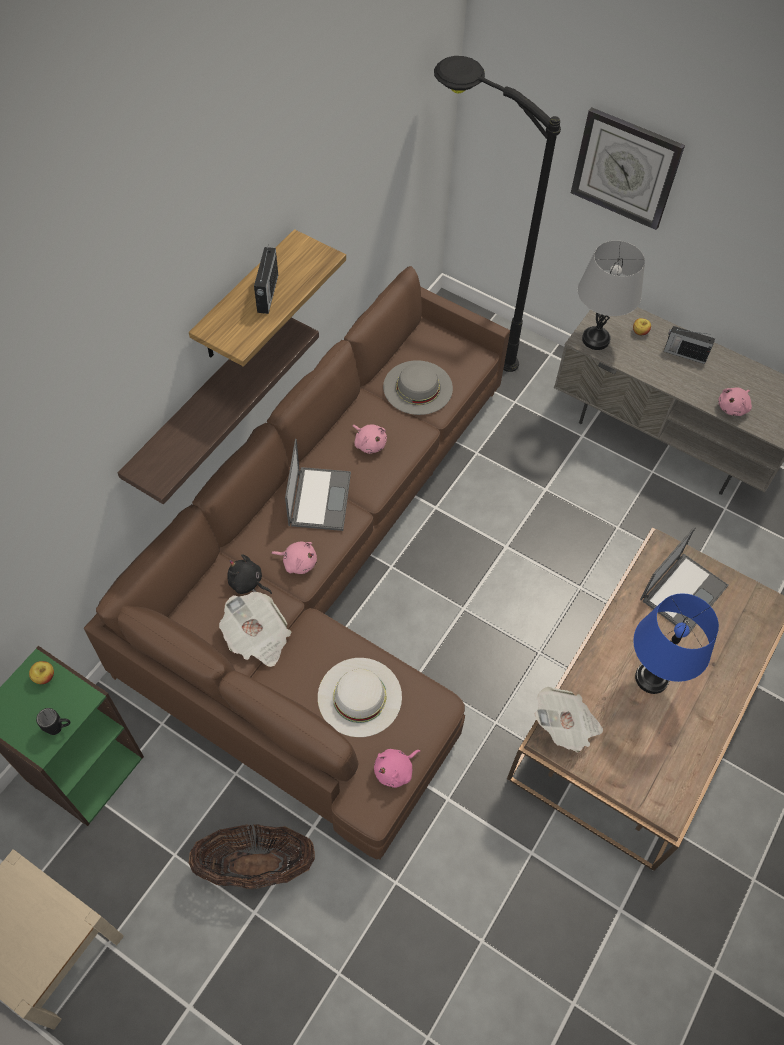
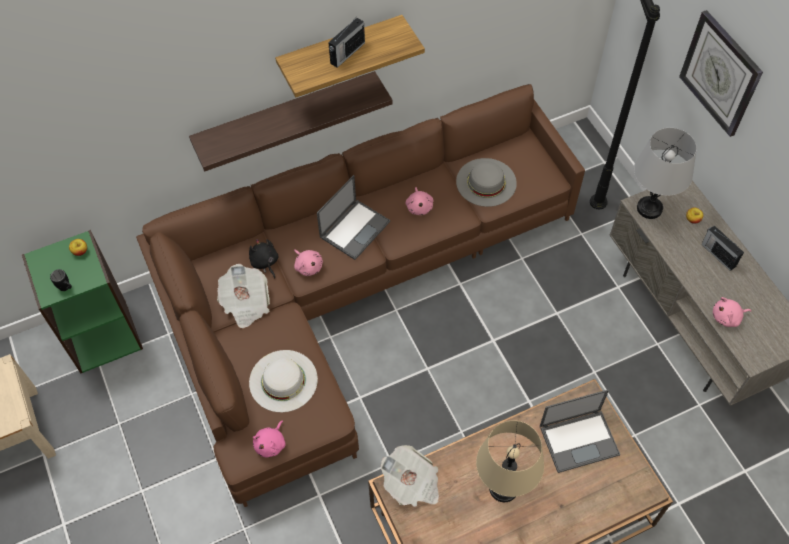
camera: 35 degrees right, 0 degrees up
basket [189,824,315,889] -> none
pink plush toy [374,749,420,788] -> pink plush toy turned 60 degrees counterclockwise [253,421,286,457]
blue table lamp [633,593,719,694] -> beige table lamp [476,420,544,502]

